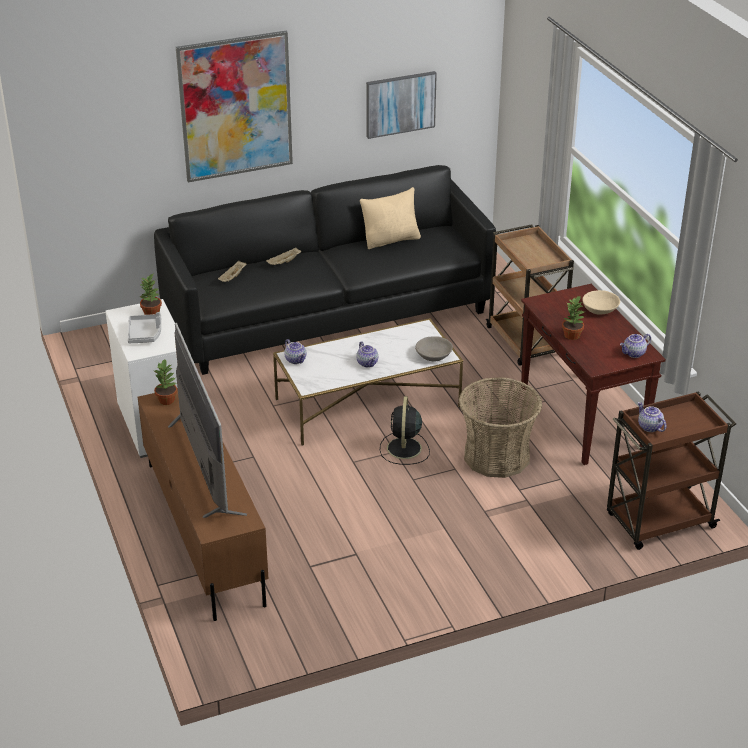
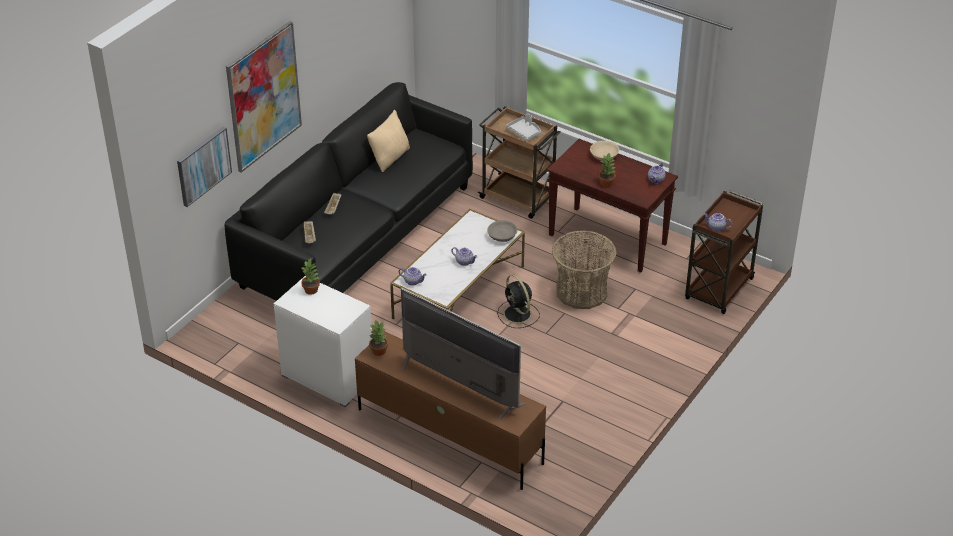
camera: 35 degrees left, 5 degrees up
grey tray [128,312,161,343] -> grey tray moved to [506,114,541,141]
picture [366,71,437,139] -> picture moved to [177,127,232,207]

